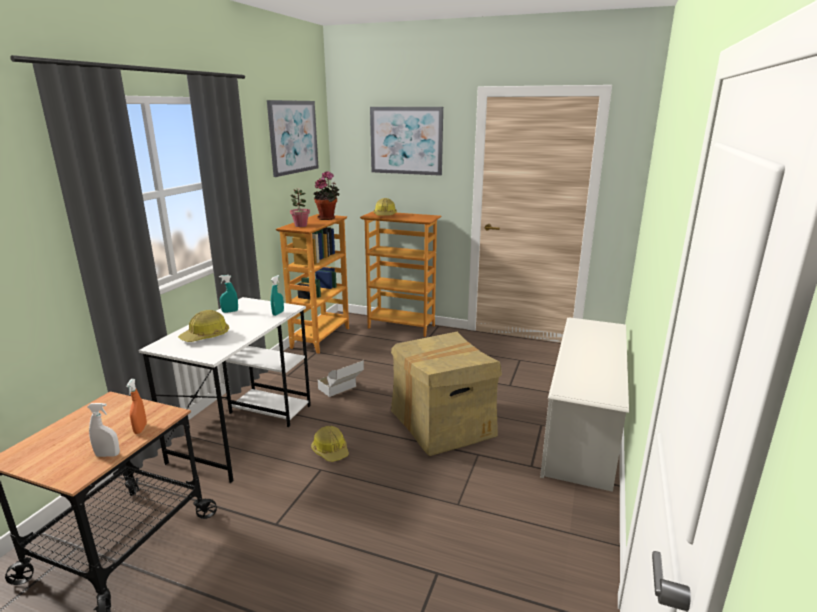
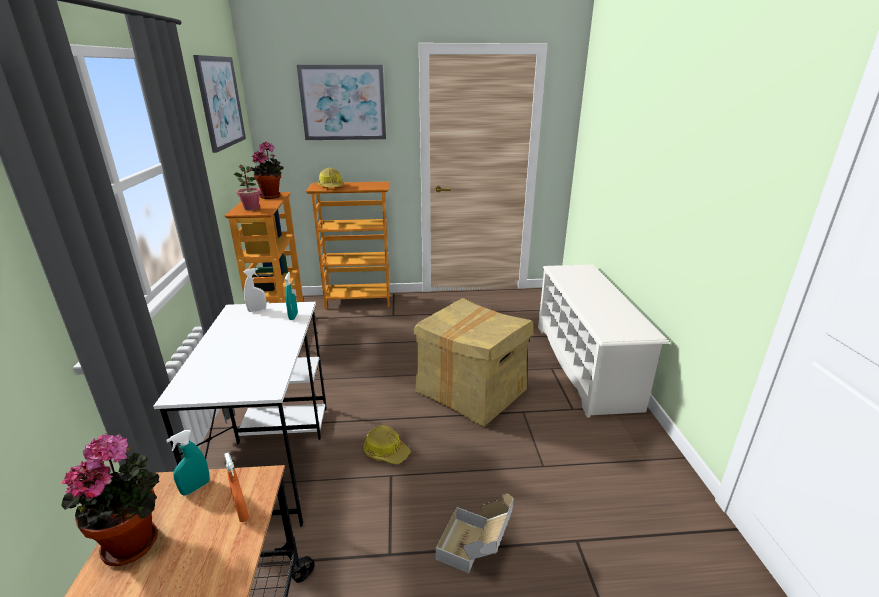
camera: 25 degrees left, 5 degrees up
white spray bottle [87,403,120,457] -> white spray bottle moved to [244,268,266,312]
hard hat [178,310,229,342] -> none
turquoise spray bottle [219,275,238,313] -> turquoise spray bottle moved to [166,430,210,496]
cardboard box [318,360,364,397] -> cardboard box moved to [436,493,514,573]
none -> potted plant [61,433,159,566]

